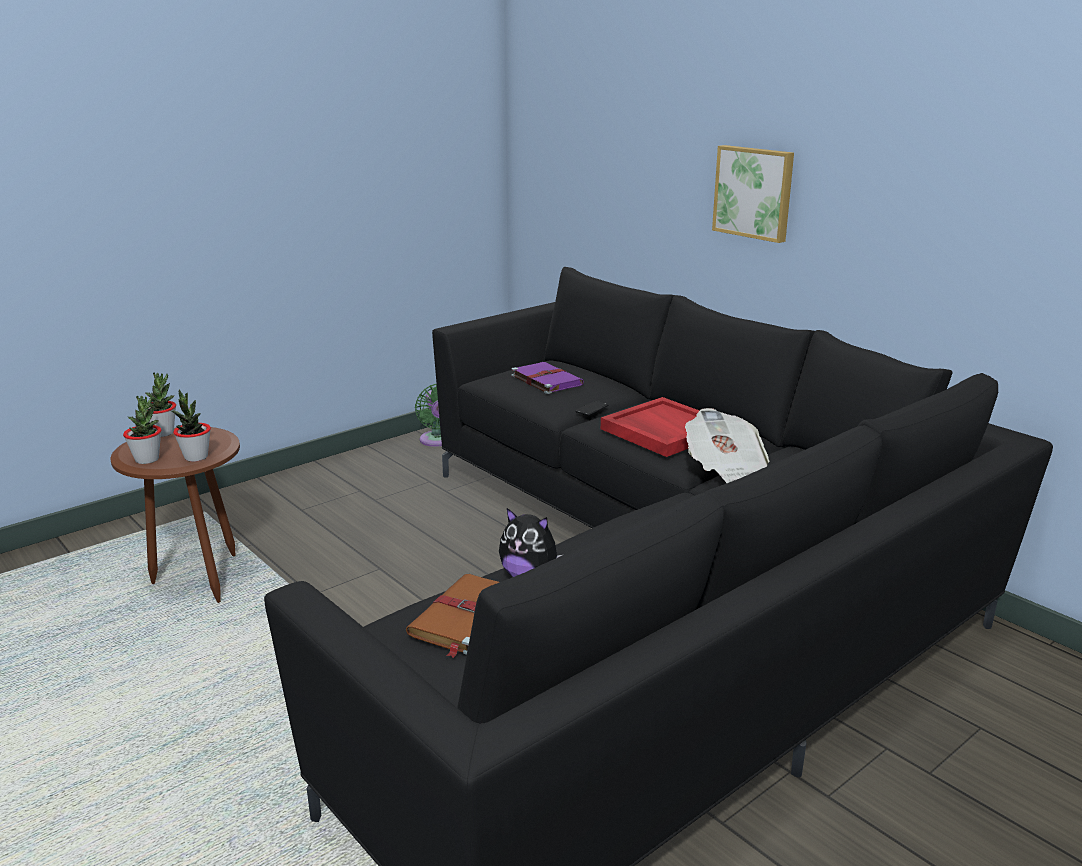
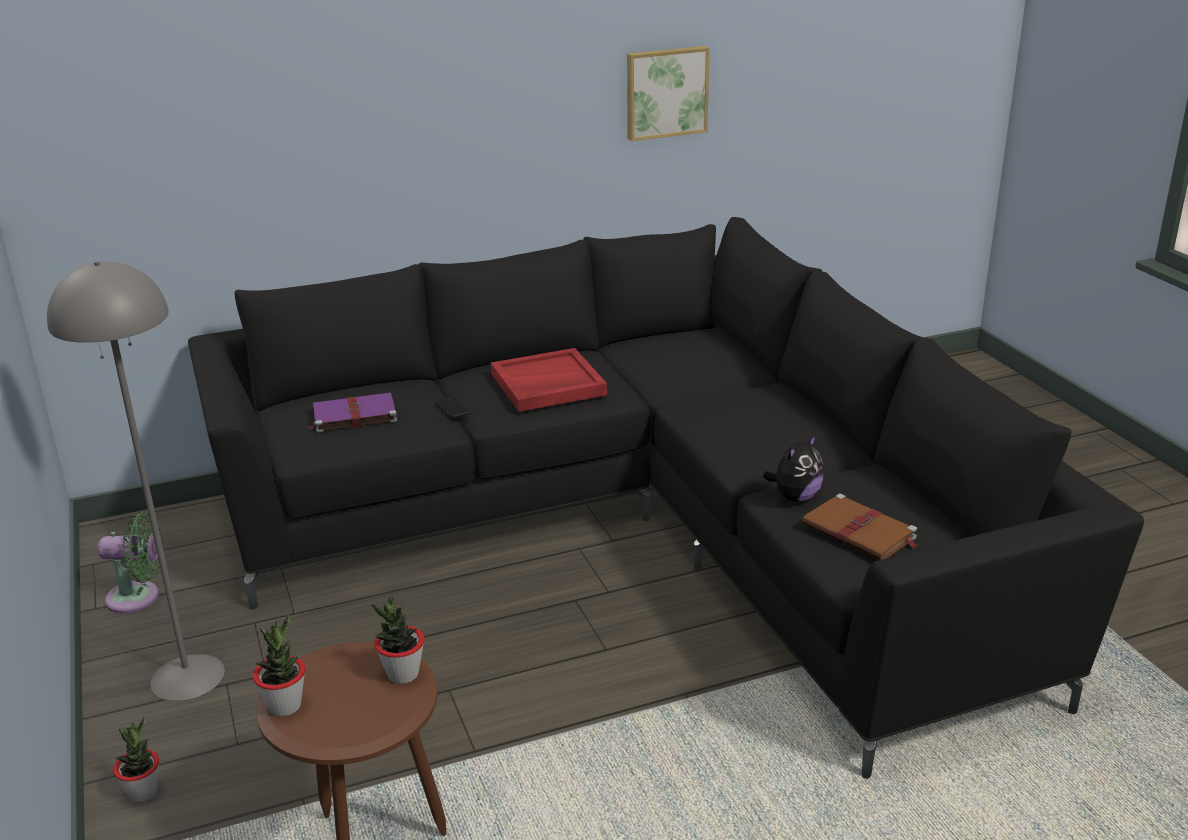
camera: 70 degrees left, 5 degrees up
potted plant [123,396,161,464] -> potted plant moved to [113,717,159,802]
newspaper [685,408,770,483] -> none
picture [712,145,794,243] -> picture moved to [627,46,710,141]
none -> grey floor lamp [47,261,225,701]

